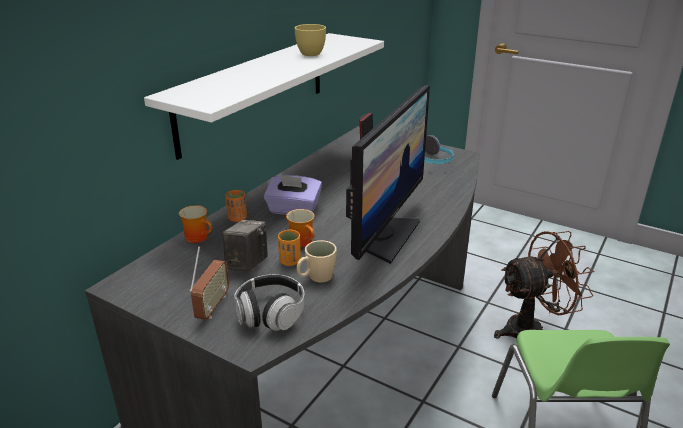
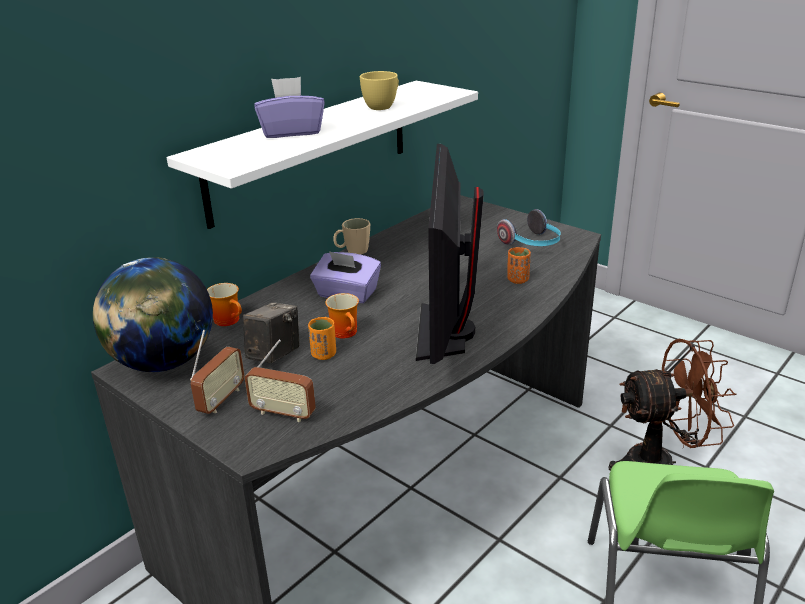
camera: 10 degrees right, 0 degrees up
orange cup [225,190,247,222] -> orange cup moved to [507,247,531,284]
headphones [234,274,305,331] -> radio [245,340,316,422]
beige mug [297,240,337,282] -> beige mug moved to [334,218,370,254]
monitor [346,85,430,264] -> monitor turned 150 degrees clockwise [416,144,484,364]
none -> globe [93,257,213,372]
none -> purple tissue box [255,77,325,138]

